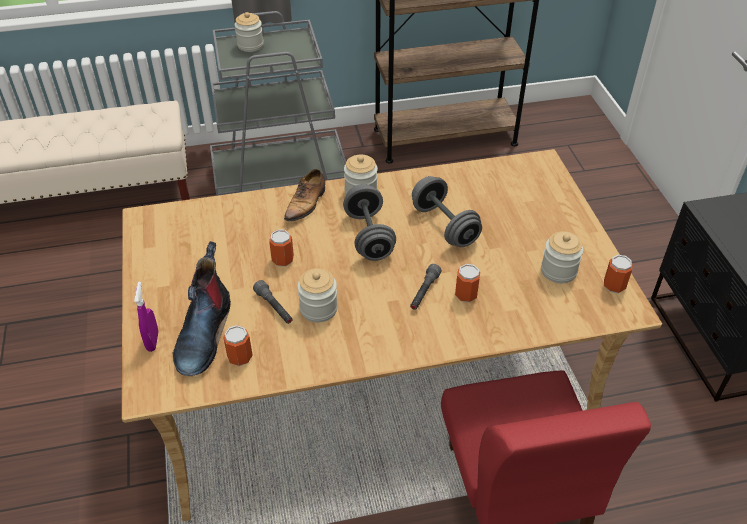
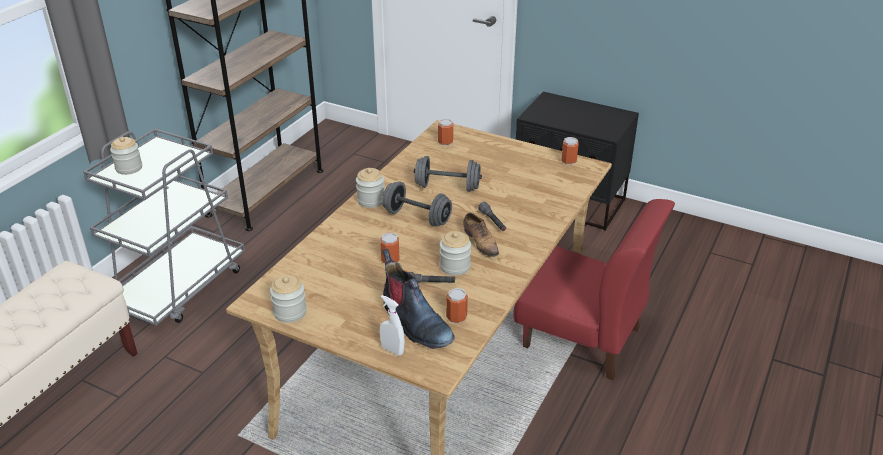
camera: 50 degrees left, 10 degrees down
purple spray bottle [134,282,158,352] -> white spray bottle [380,295,405,356]
shoe [284,169,325,222] -> shoe moved to [464,213,499,257]
can [455,264,480,303] -> can moved to [438,119,453,146]
jar [541,231,583,283] -> jar moved to [270,275,307,323]

